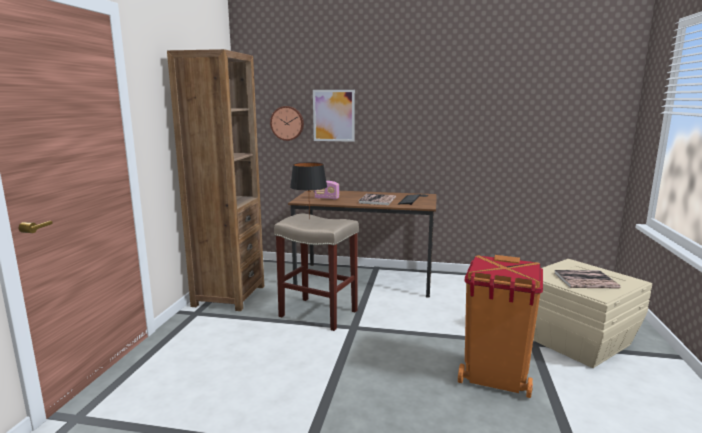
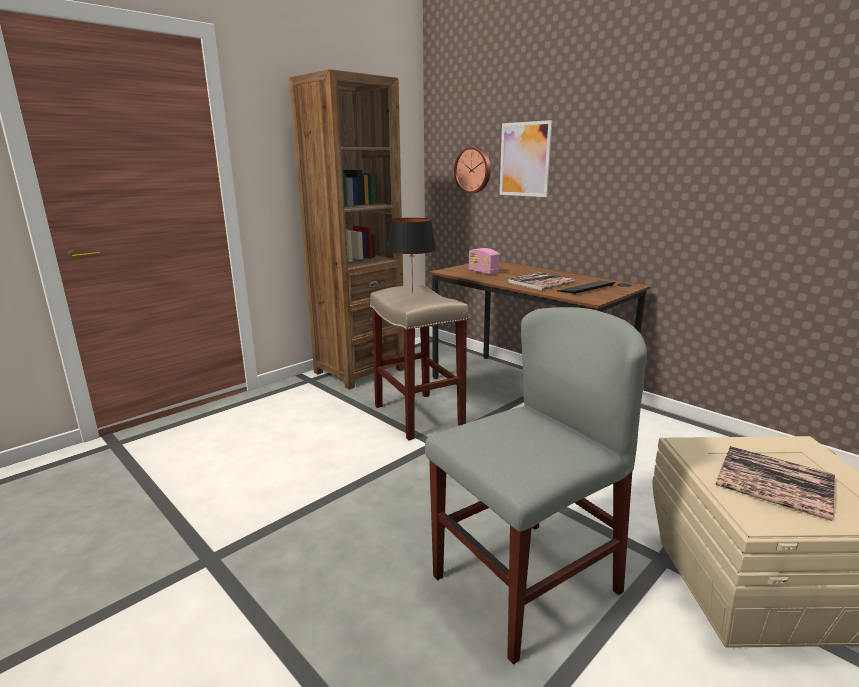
camera: 35 degrees right, 5 degrees up
orange trash can [458,255,543,398] -> grey chair [425,307,647,664]

